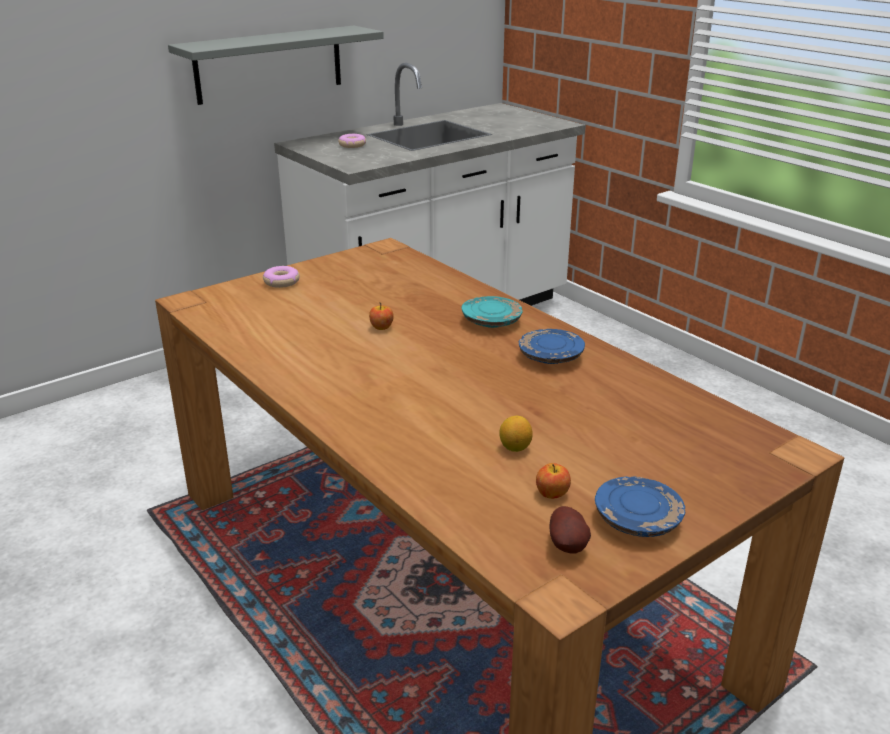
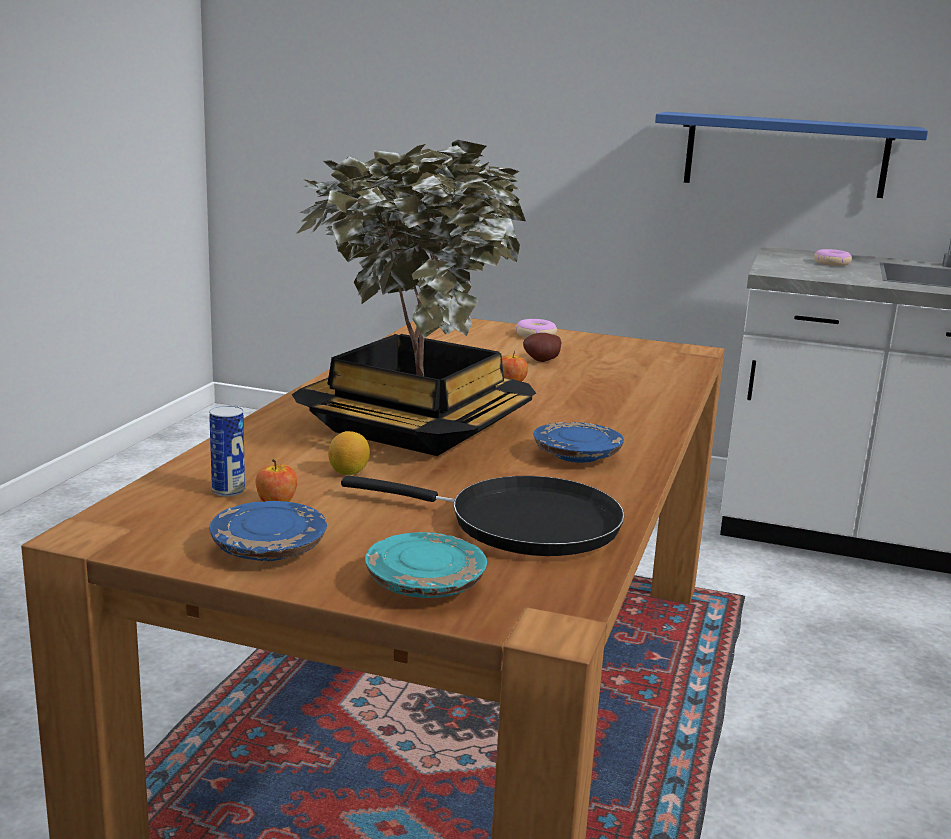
camera: 55 degrees right, 10 degrees down
grey shelf [168,26,384,105] -> blue shelf [655,112,928,198]
turquoise plate [462,296,523,328] -> turquoise plate moved to [365,532,487,598]
potato [549,506,591,554] -> potato moved to [523,333,561,362]
none -> can [209,406,245,497]
none -> potted plant [292,140,536,456]
none -> black frying pan [341,475,625,556]

